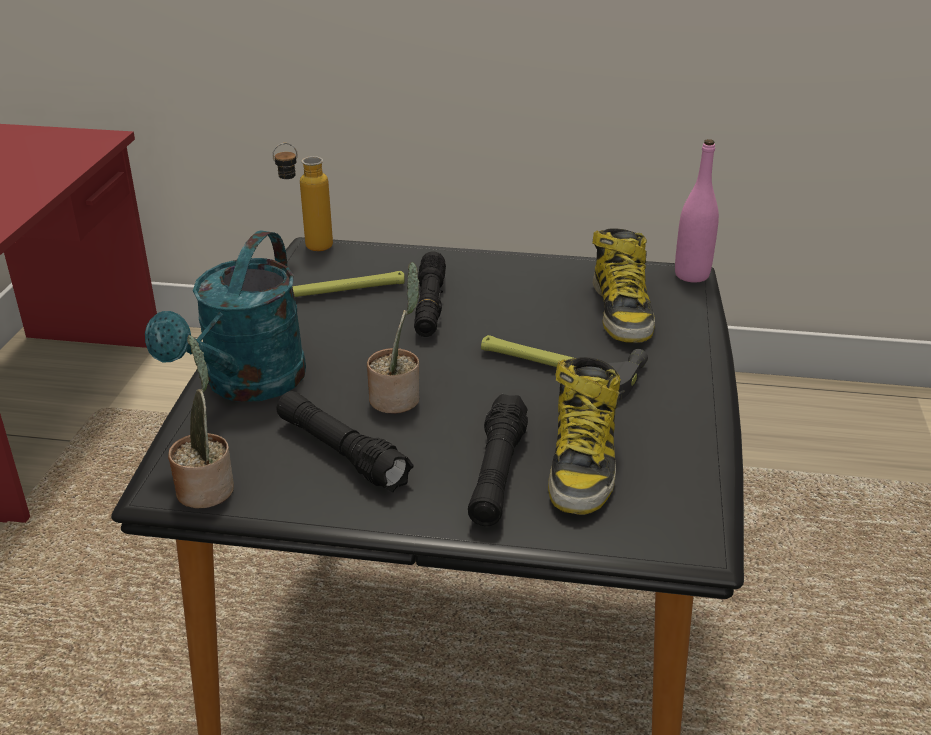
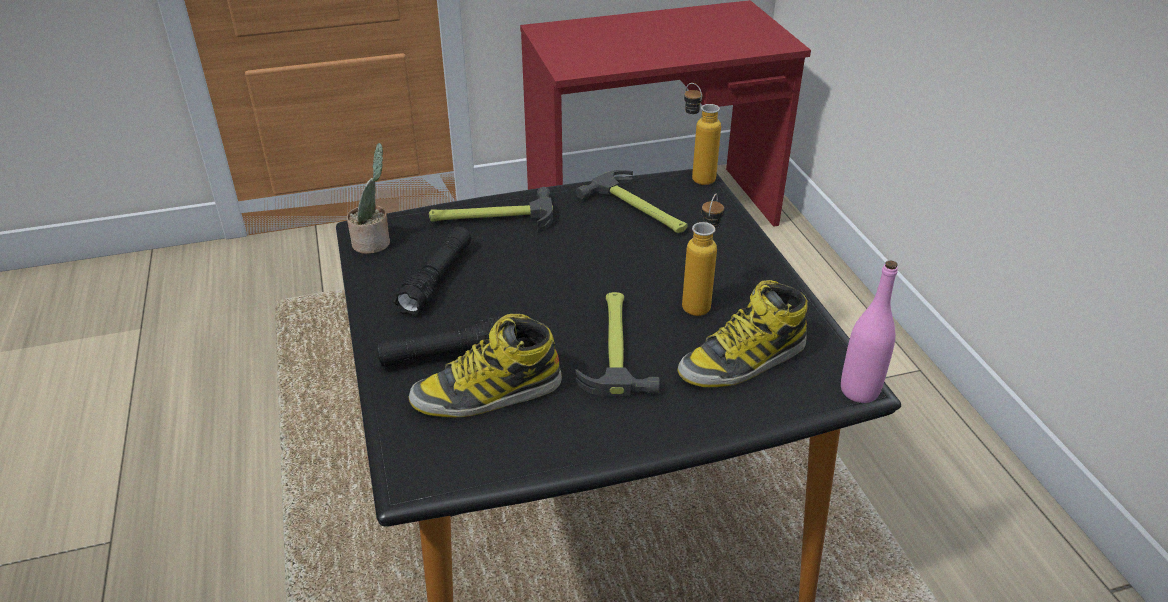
camera: 65 degrees right, 5 degrees up
turquoise watering can [145,230,306,402] -> hammer [429,187,553,233]
potted plant [367,262,420,414] -> none
black flashlight [414,251,446,337] -> none
none -> bottle [682,193,724,316]

